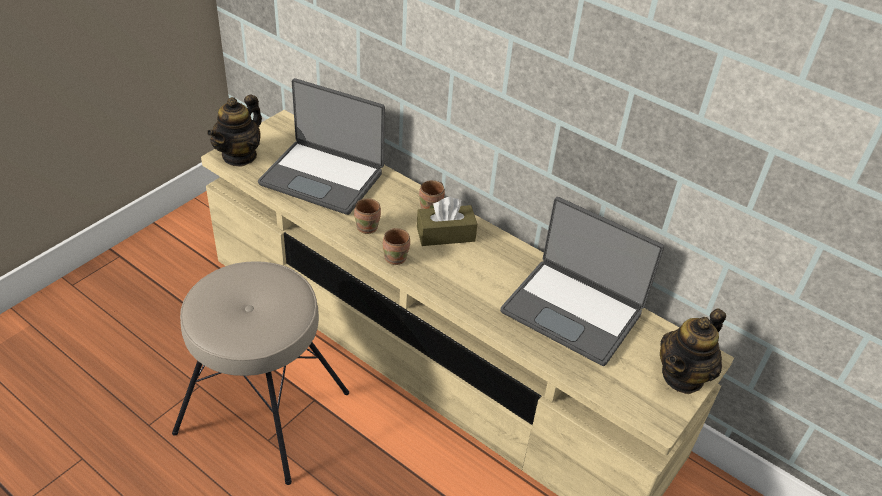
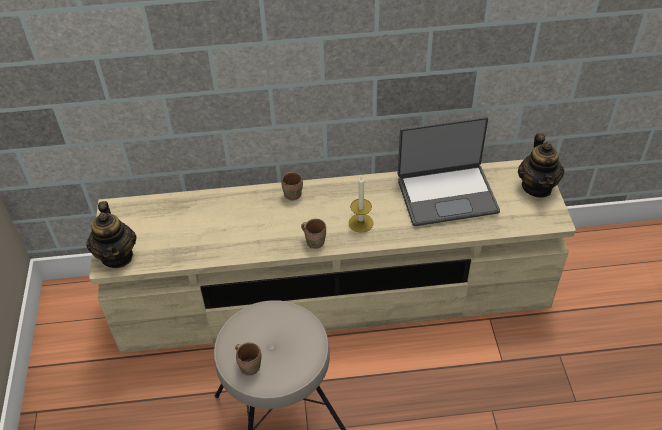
camera: 40 degrees left, 5 degrees up
laptop [258,78,385,215] -> none
brown mug [354,198,381,234] -> brown mug moved to [235,342,262,376]
brown tissue box [417,197,477,246] -> none
none -> candle [349,176,373,233]

